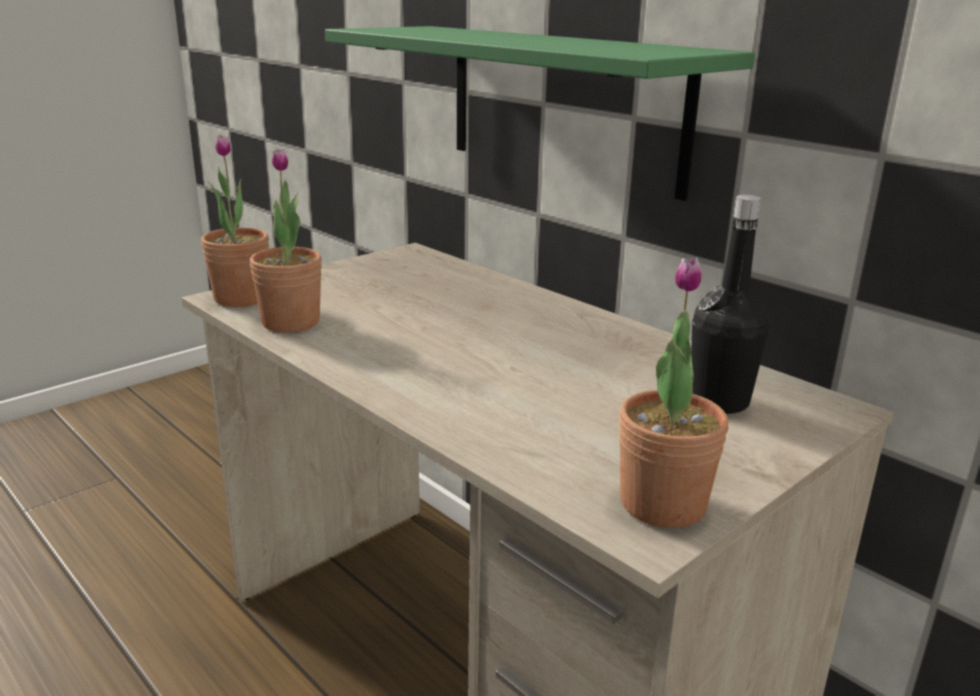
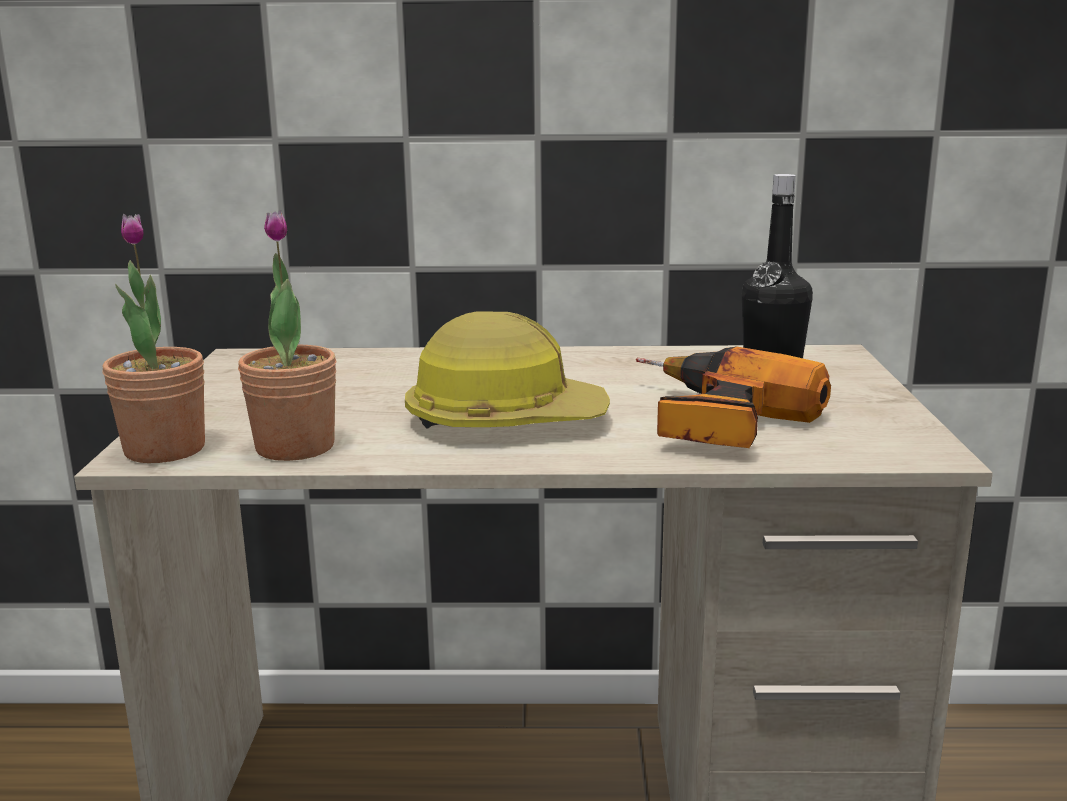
camera: 45 degrees left, 5 degrees down
green shelf [325,26,755,201] -> none
potted plant [619,257,728,528] -> none
none -> hard hat [405,312,610,429]
none -> power drill [636,346,831,448]

